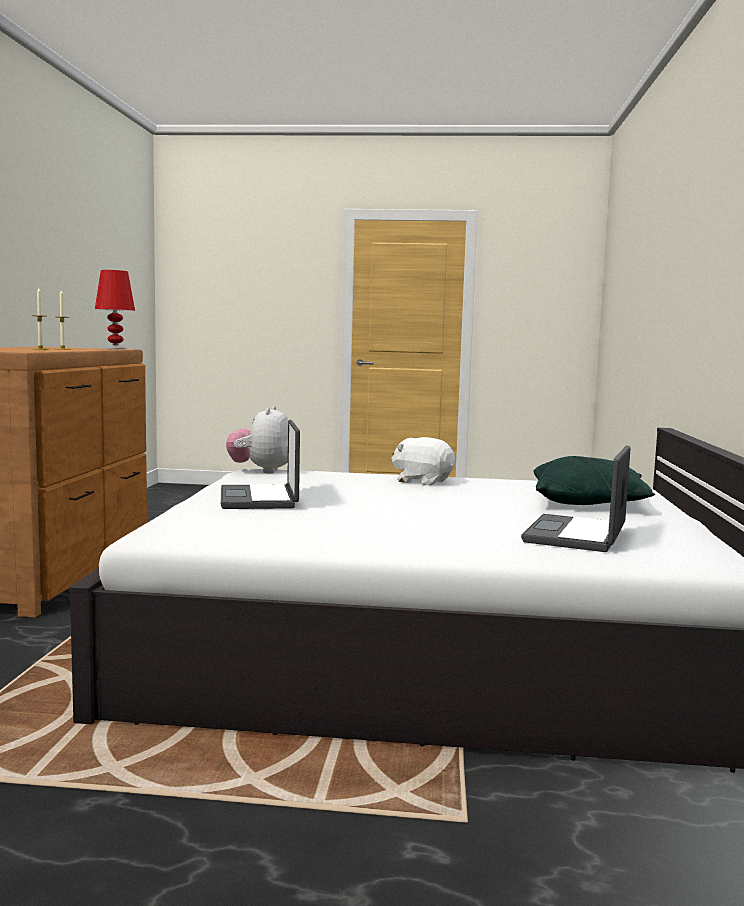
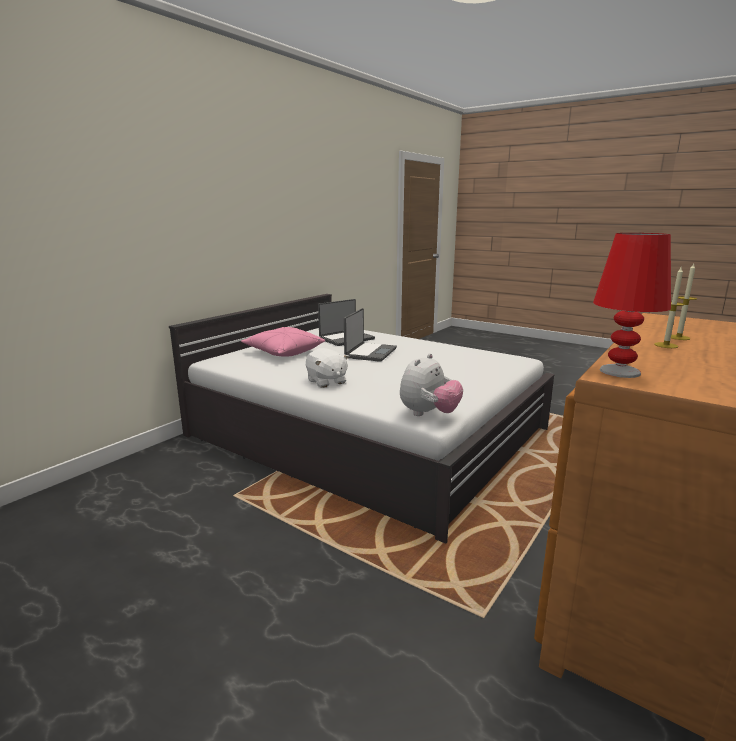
camera: 150 degrees left, 10 degrees up
laptop [221,420,300,509] -> laptop moved to [344,308,397,362]
green pillow [533,456,655,505] -> pink pillow [241,327,325,357]

